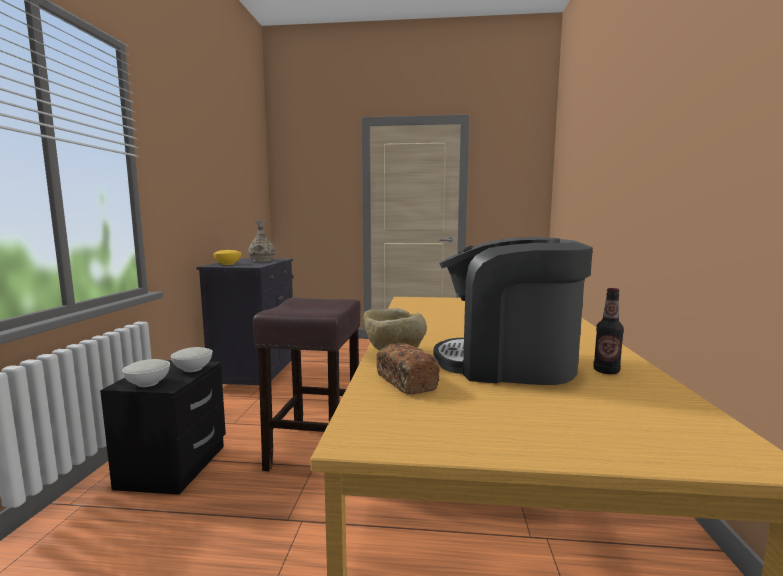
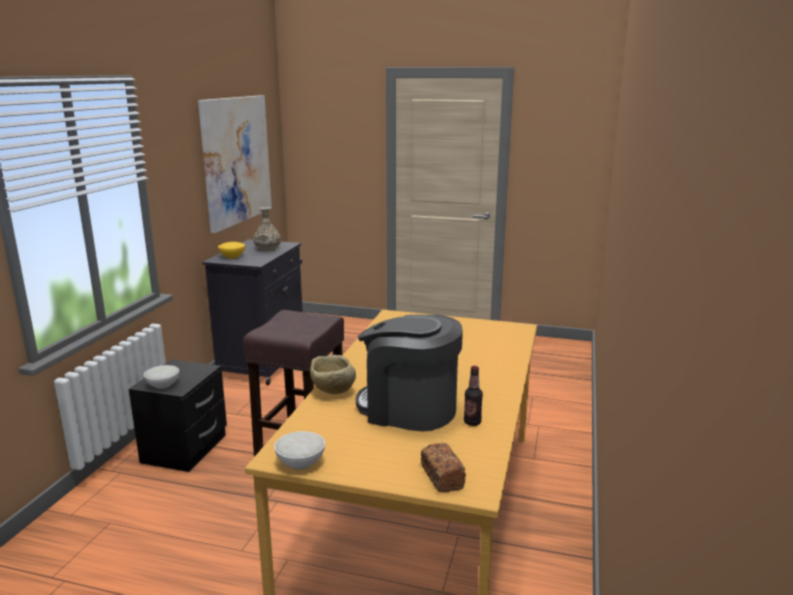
camera: 10 degrees right, 10 degrees up
white bowl [171,347,212,372] -> white bowl moved to [274,431,325,470]
bread [376,343,440,394] -> bread moved to [421,443,466,492]
none -> picture [198,95,272,233]

